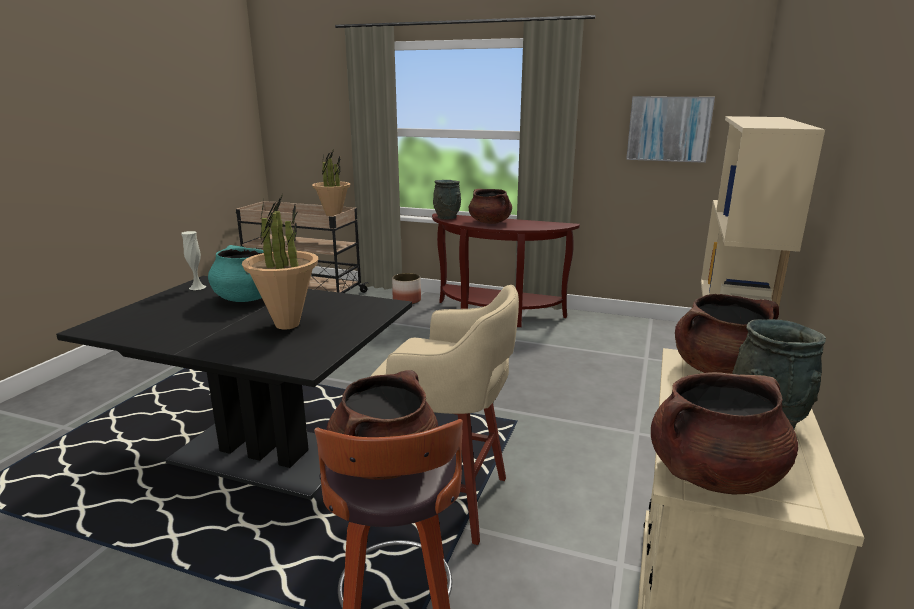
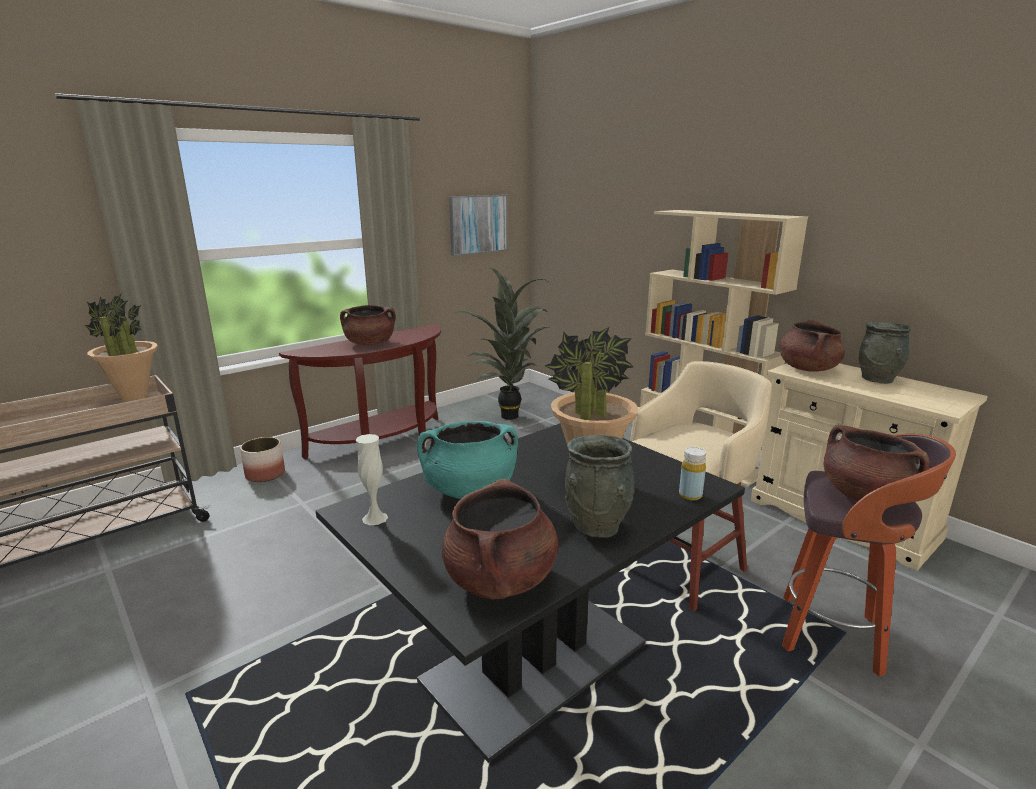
camera: 60 degrees left, 0 degrees up
grey vase [433,180,461,219] -> grey vase moved to [565,435,635,537]
brown cooking pot [651,372,798,494] -> brown cooking pot moved to [442,478,558,600]
none -> potted plant [454,268,551,420]
none -> yellow bottle [679,447,706,501]

